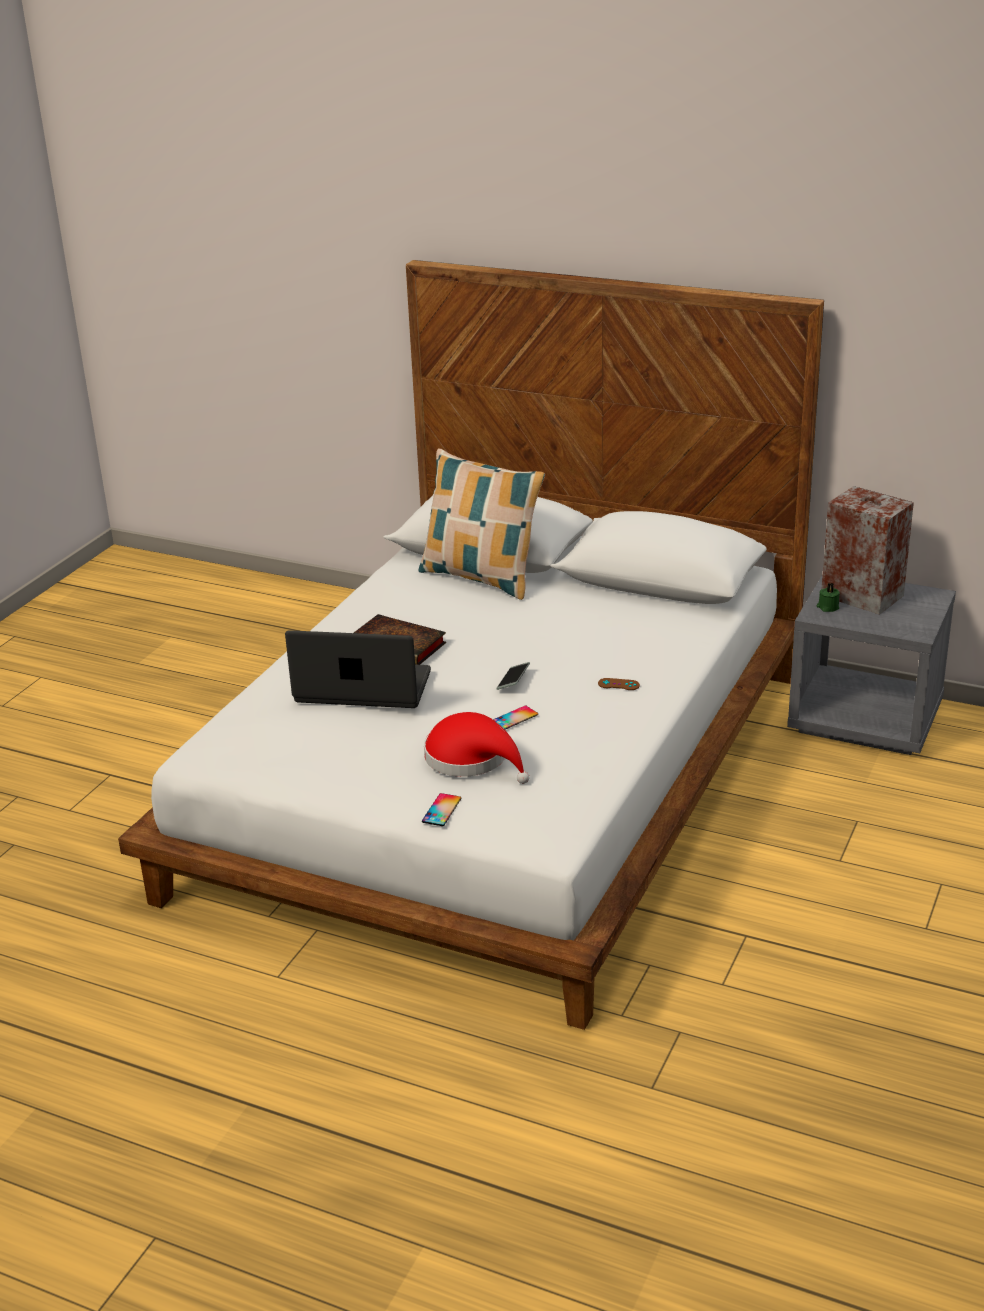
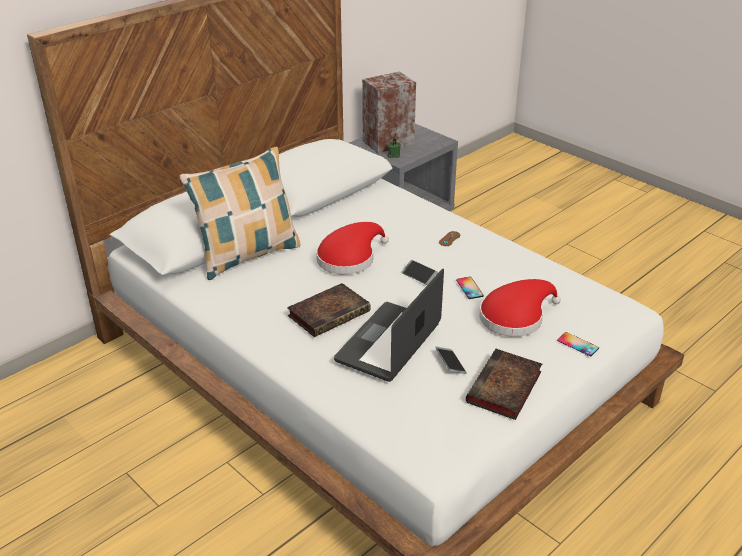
camera: 70 degrees left, 5 degrees up
none -> red hat [316,222,389,274]
none -> phone [435,346,467,374]
none -> book [466,349,542,420]

